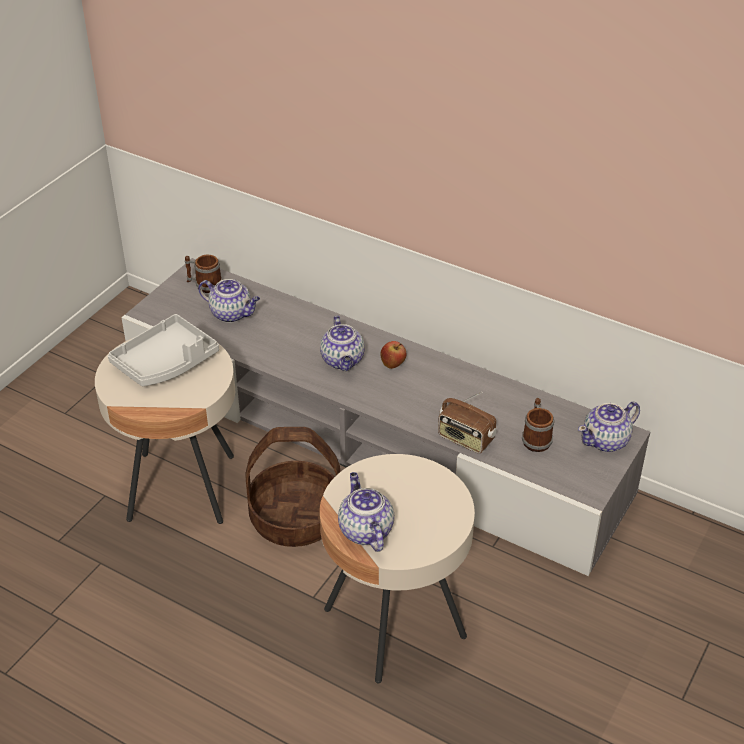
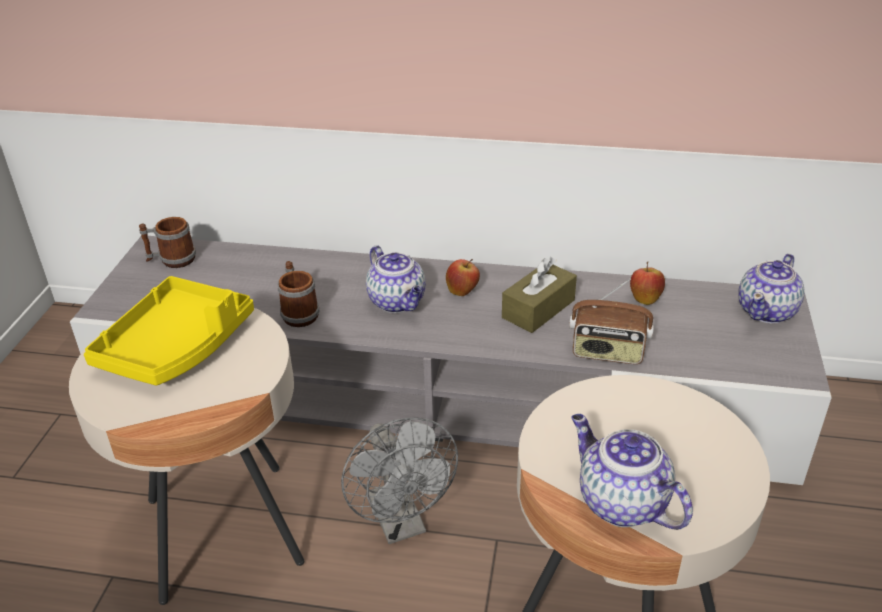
camera: 20 degrees left, 5 degrees down
grey tray [108,314,219,386] -> yellow tray [84,276,254,386]
teapot [199,279,260,323] -> none
basket [245,427,341,547] -> grey fan [341,418,458,544]
mug [522,398,554,452] -> mug moved to [278,261,319,327]
none -> brown tissue box [502,257,577,333]
none -> apple [630,261,665,305]

